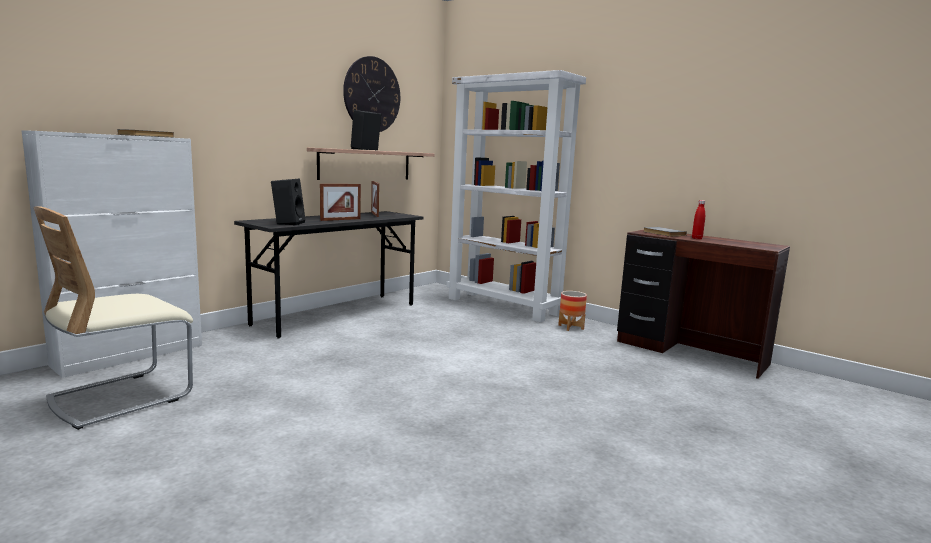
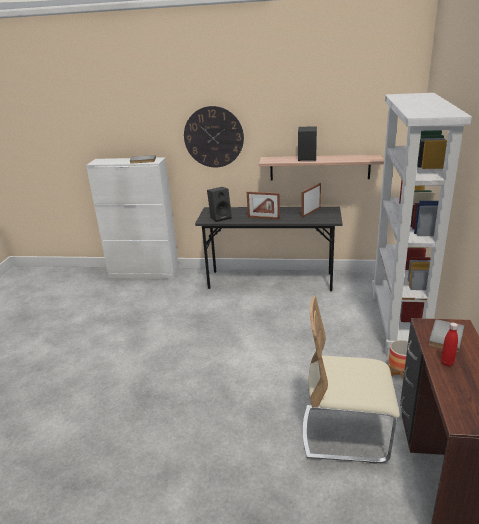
camera: 60 degrees right, 15 degrees up
beige chair [33,206,193,430] -> beige chair moved to [303,296,400,464]
wall clock [343,56,400,132] -> wall clock moved to [184,106,244,167]

